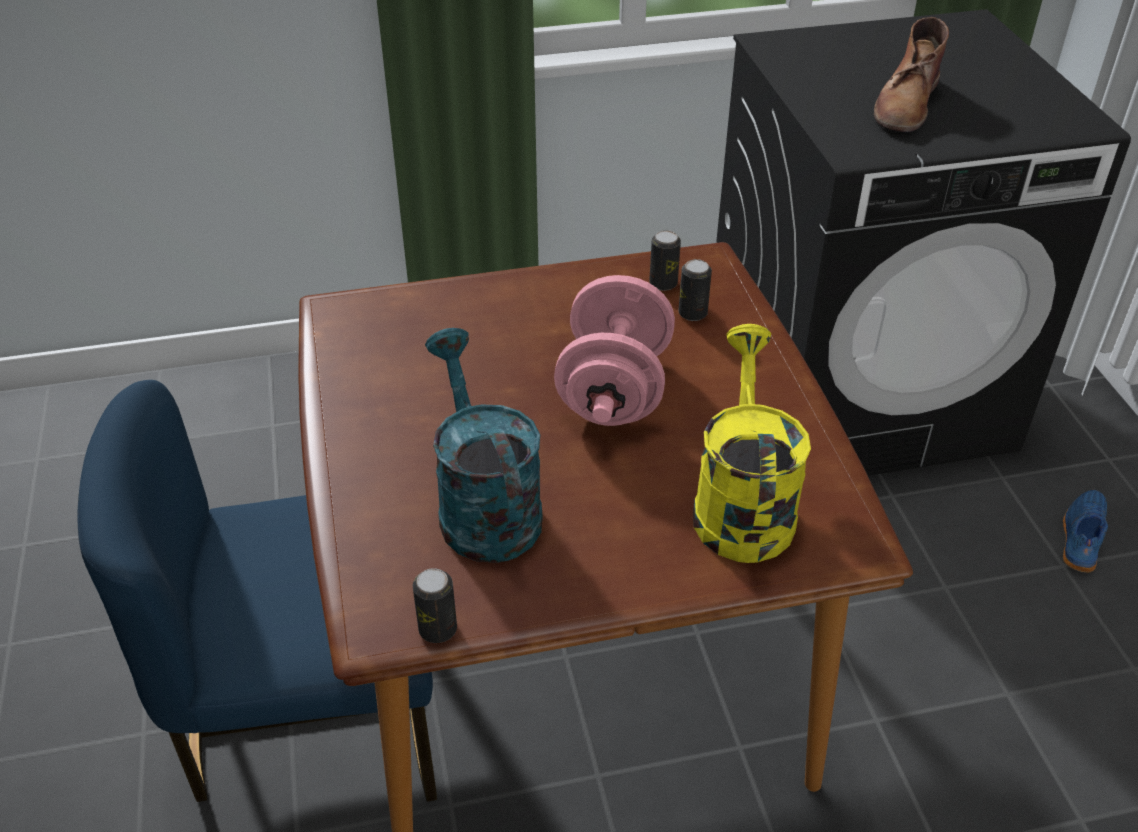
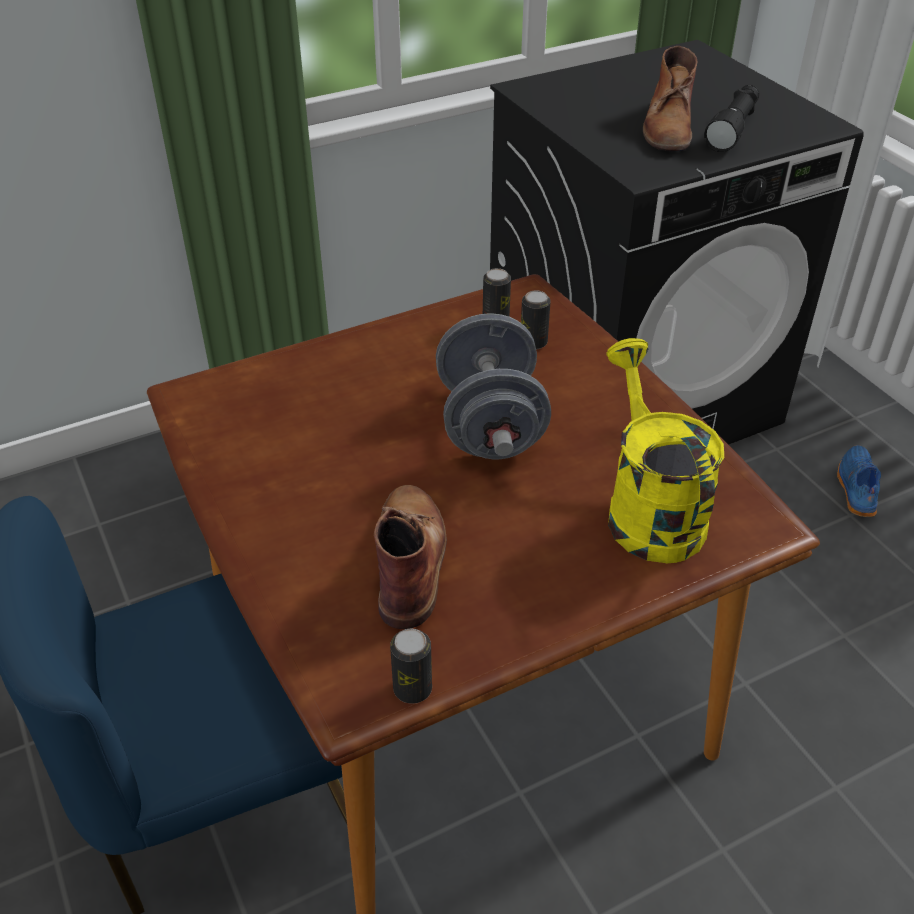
camera: 15 degrees left, 0 degrees up
turquoise watering can [425,328,543,563] -> brown boot [374,485,447,629]
pink dumbbell [554,275,675,426] -> grey dumbbell [436,313,551,459]
none -> black flashlight [704,85,760,152]

